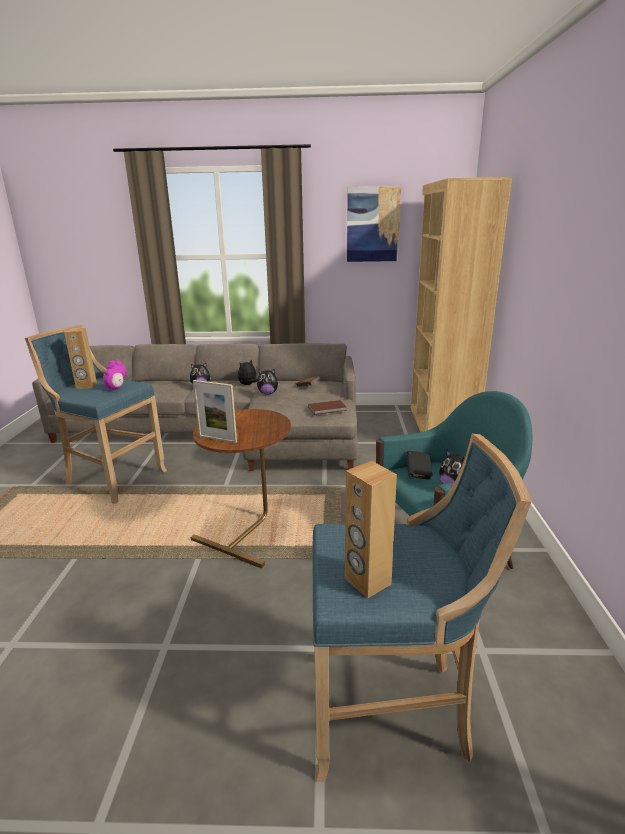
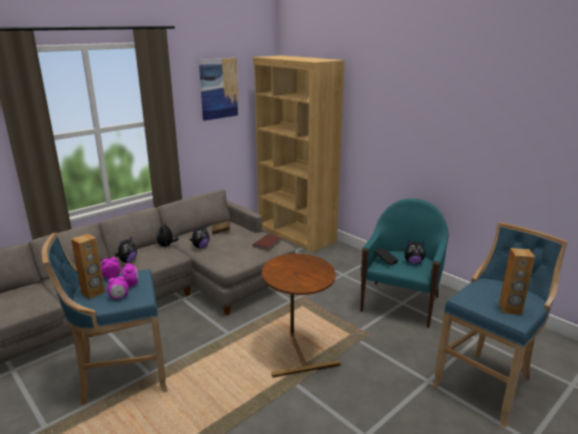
camera: 45 degrees left, 0 degrees up
picture frame [193,380,237,443] -> none
none -> alarm clock [107,276,129,299]

